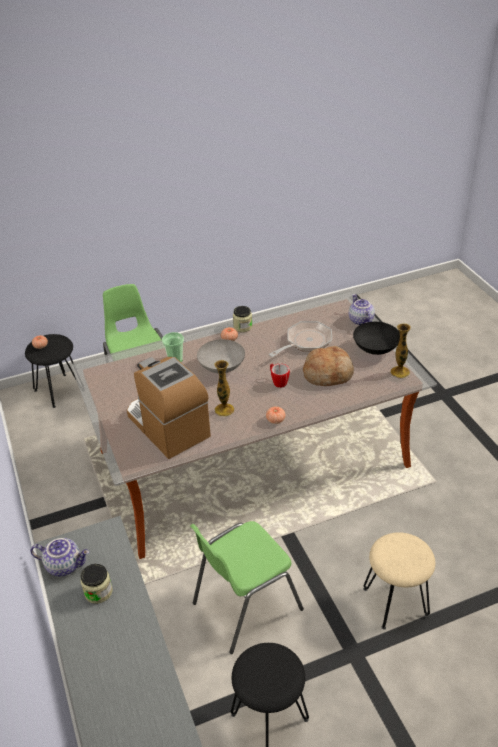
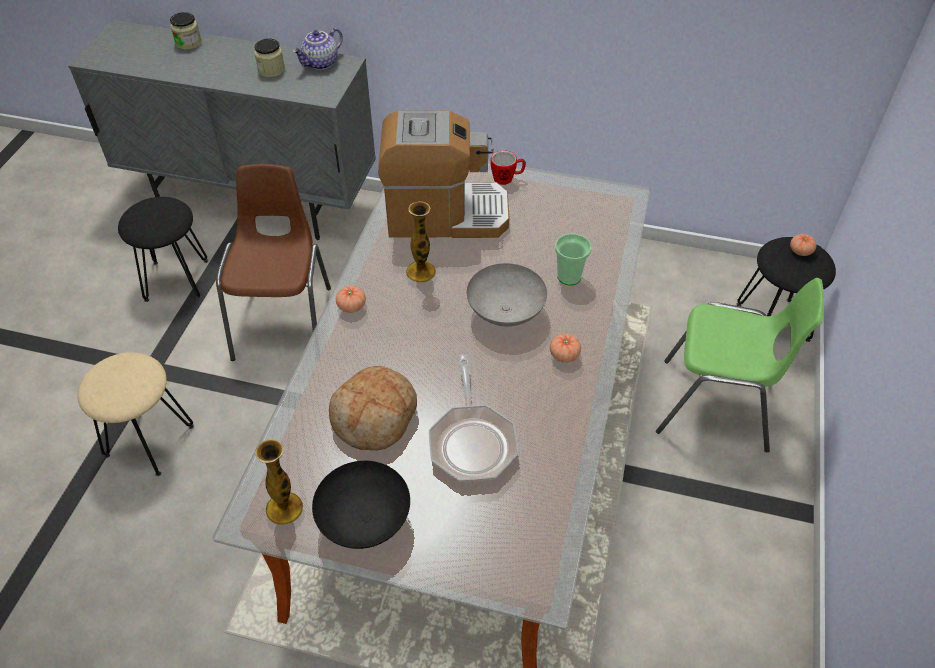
camera: 125 degrees right, 10 degrees up
green chair [190,521,304,654] -> brown chair [216,164,331,361]
jar [233,306,252,332] -> jar moved to [170,12,202,50]
mug [270,364,290,388] -> mug moved to [490,150,526,185]
teapot [349,294,375,325] -> none

